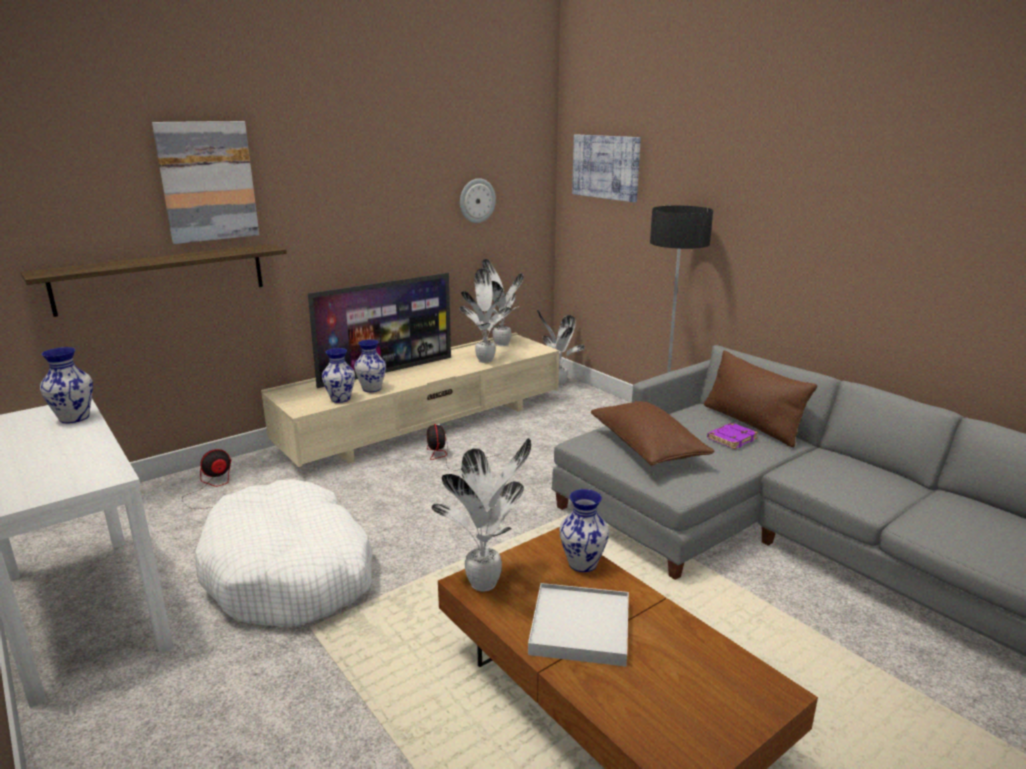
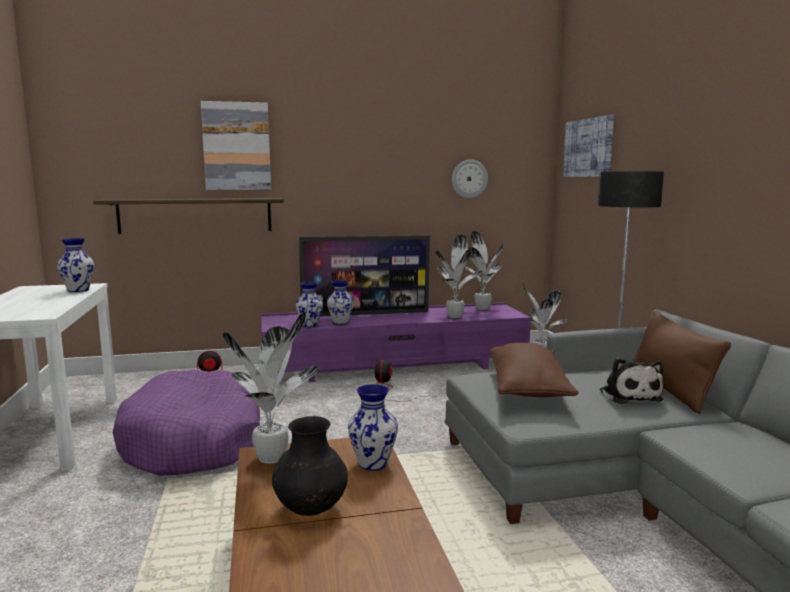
camera: 25 degrees right, 10 degrees down
white dog bed [194,479,372,626] -> purple dog bed [113,369,260,476]
beige tv stand [261,332,559,467] -> purple tv stand [261,302,531,382]
white tray [528,583,629,667] -> black vase [272,416,348,516]
purple book [707,423,758,449] -> plush toy [600,358,664,404]

